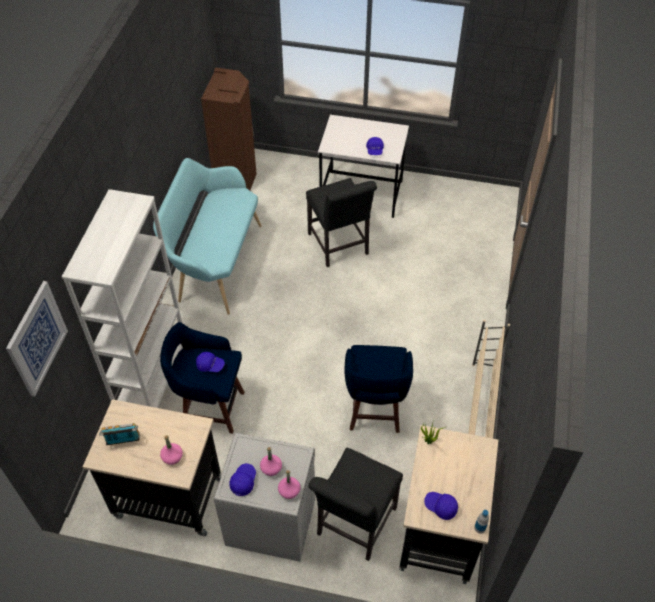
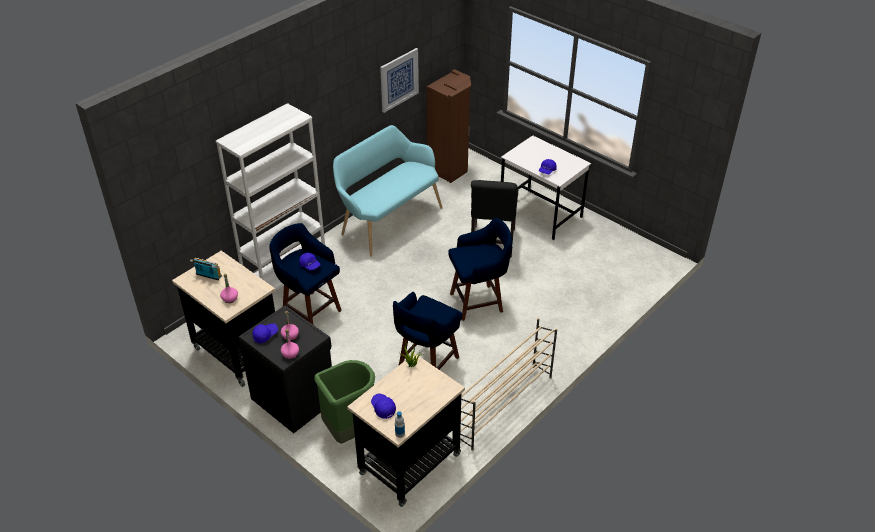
camera: 30 degrees right, 10 degrees down
picture [6,281,68,397] -> picture moved to [380,48,419,113]
white washing machine [214,433,315,562] -> black washing machine [238,305,332,433]
black chair [308,447,403,561] -> green trash can [314,360,375,444]
none -> blue stool [448,218,513,321]

